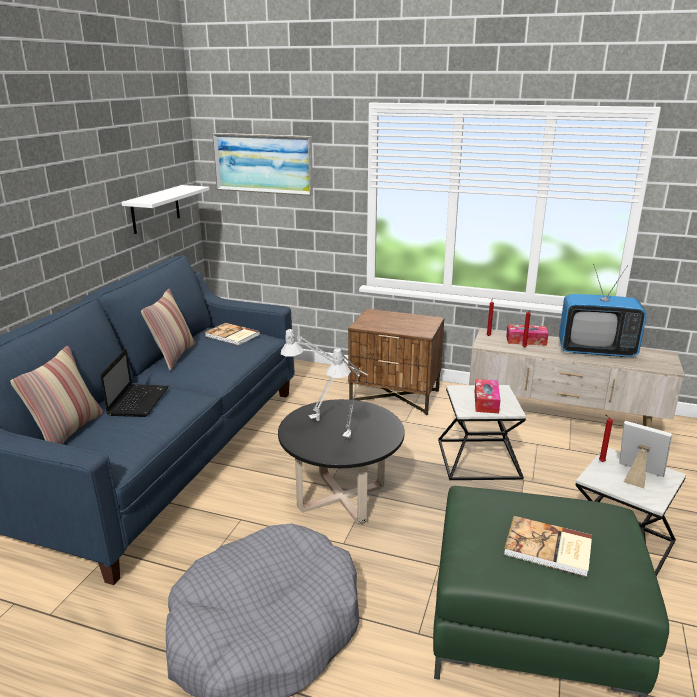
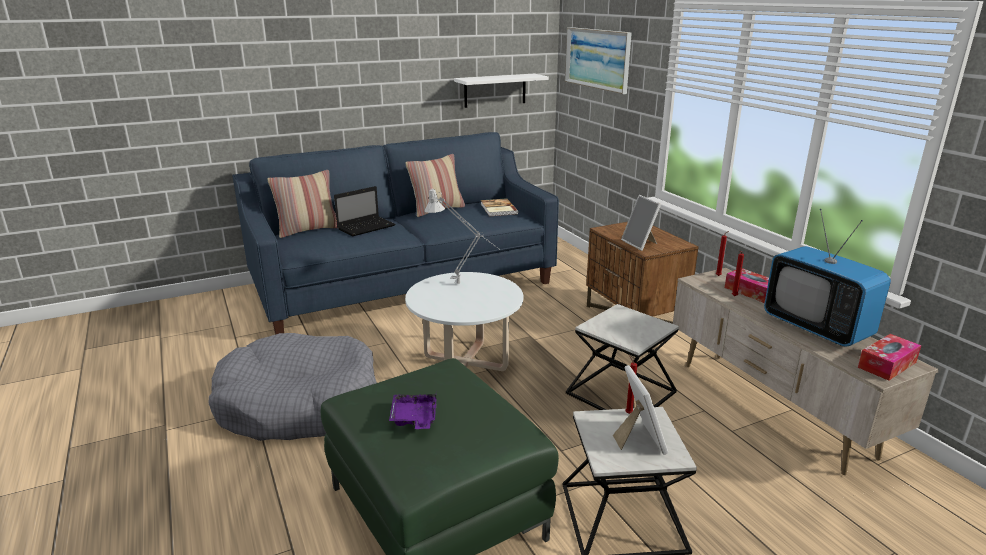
camera: 45 degrees right, 0 degrees up
black coffee table [278,399,404,525] -> white coffee table [405,272,523,371]
grey table lamp [326,348,368,438] -> none
tissue box [475,379,500,413] -> tissue box moved to [858,334,921,381]
book [504,516,592,577] -> purple tray [389,394,437,429]
none -> picture frame [621,195,661,251]

